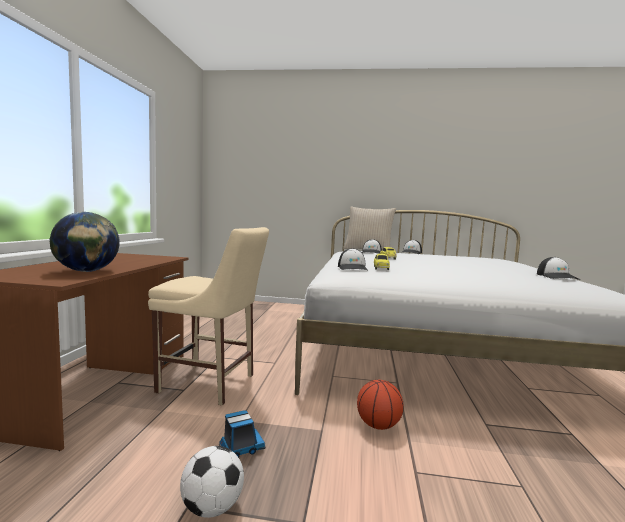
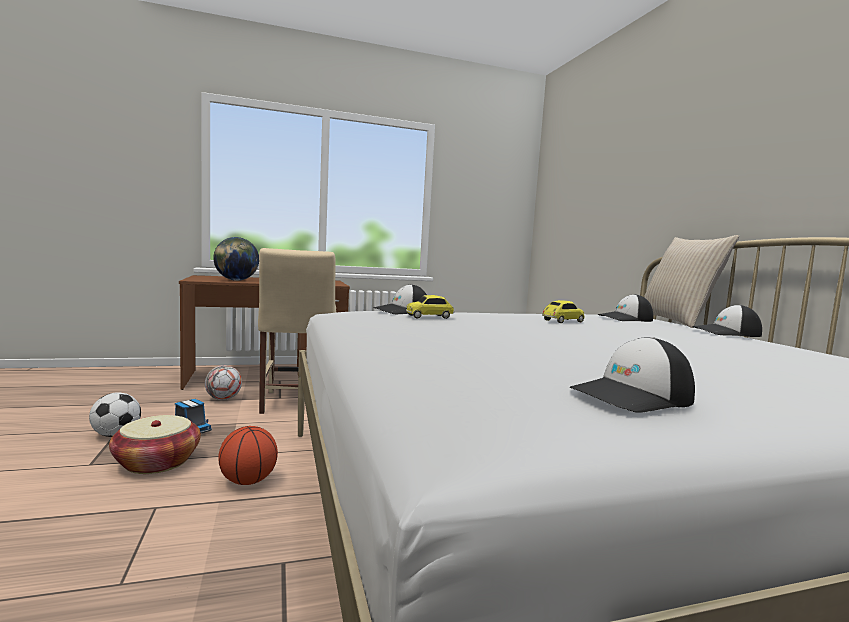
camera: 65 degrees right, 0 degrees up
none -> basket [109,415,201,474]
none -> football [205,365,242,400]

